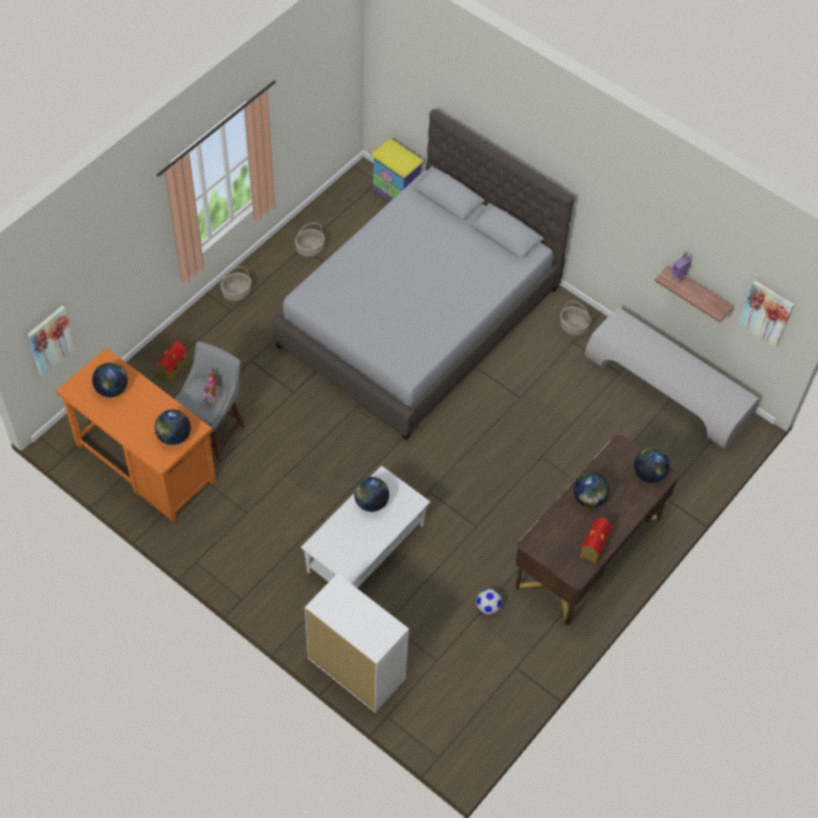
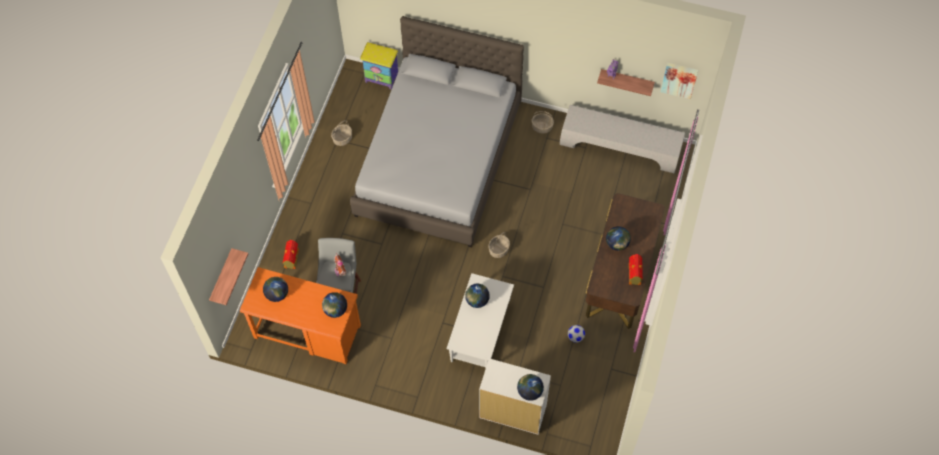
camera: 20 degrees left, 5 degrees up
picture [28,306,76,376] -> shelf [209,248,249,305]
basket [220,266,251,301] -> basket moved to [488,232,510,258]
globe [634,448,670,483] -> globe moved to [517,374,544,401]

